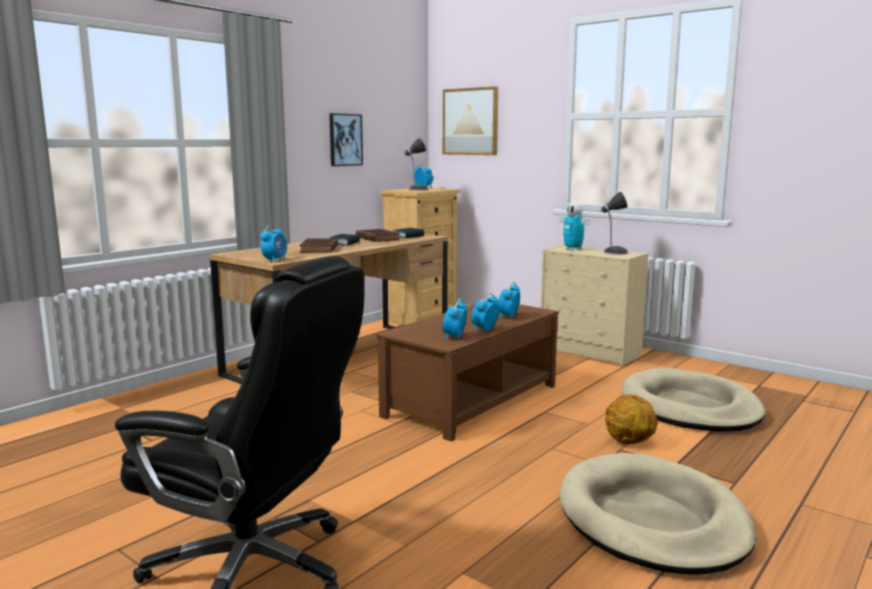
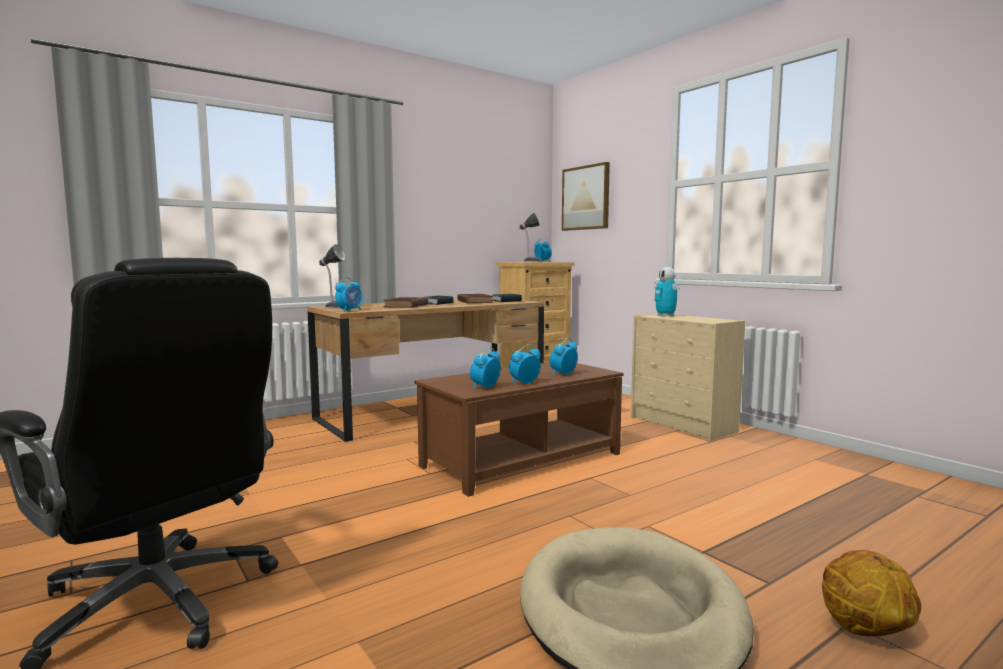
camera: 15 degrees right, 5 degrees down
picture [329,113,363,166] -> none
table lamp [600,192,628,255] -> table lamp moved to [319,244,345,309]
basketball [605,395,658,444] -> basketball moved to [822,550,921,636]
beige dog bed [622,368,765,432] -> none

